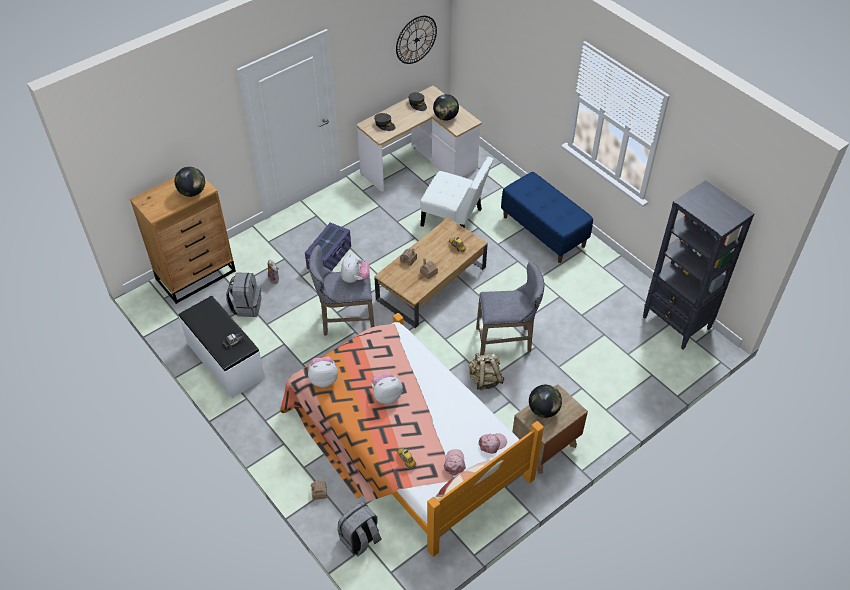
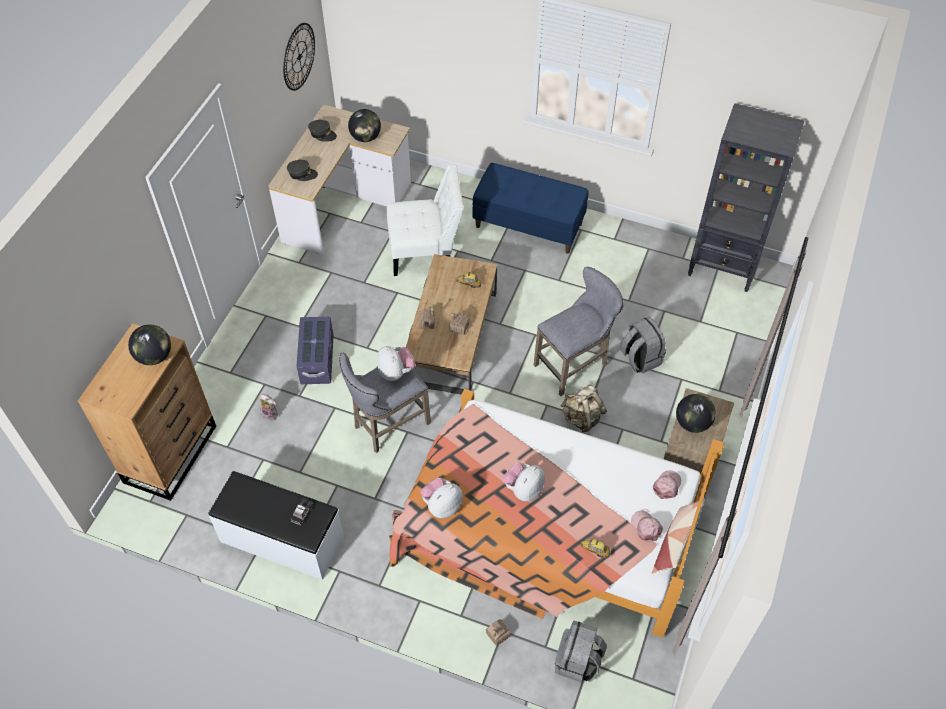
camera: 30 degrees left, 5 degrees up
grey backpack [226,272,261,317] -> grey backpack moved to [621,317,666,374]

